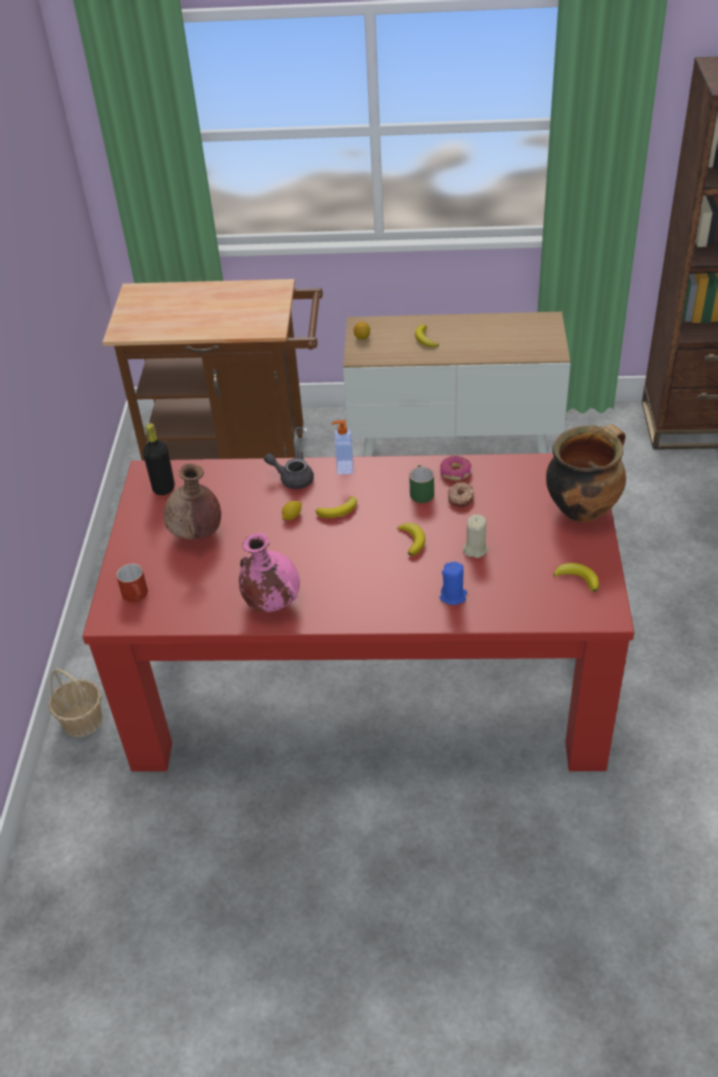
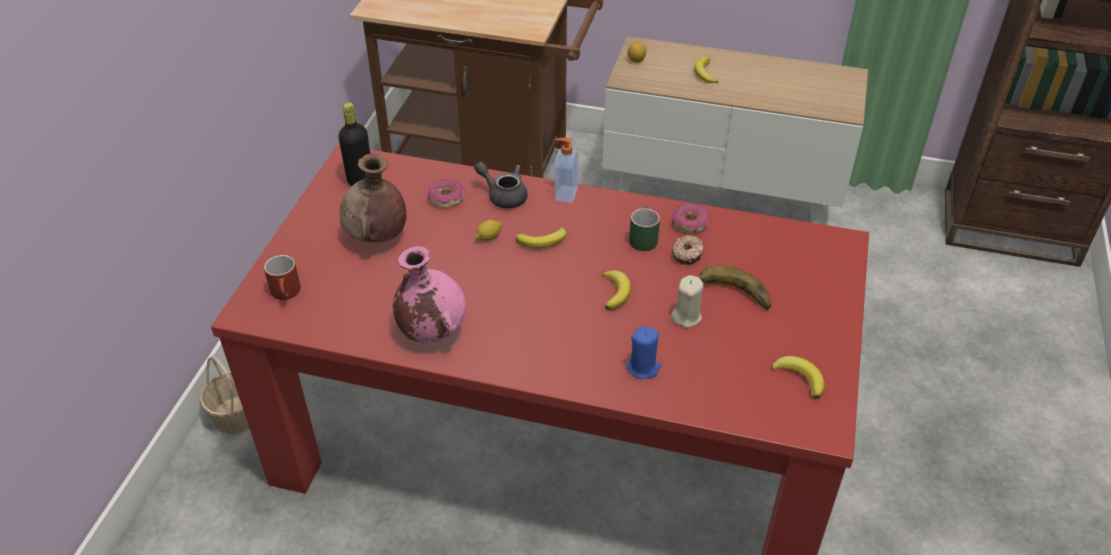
camera: 10 degrees right, 0 degrees up
cooking pot [546,424,626,522] -> none
none -> donut [428,179,464,207]
none -> banana [698,265,771,310]

